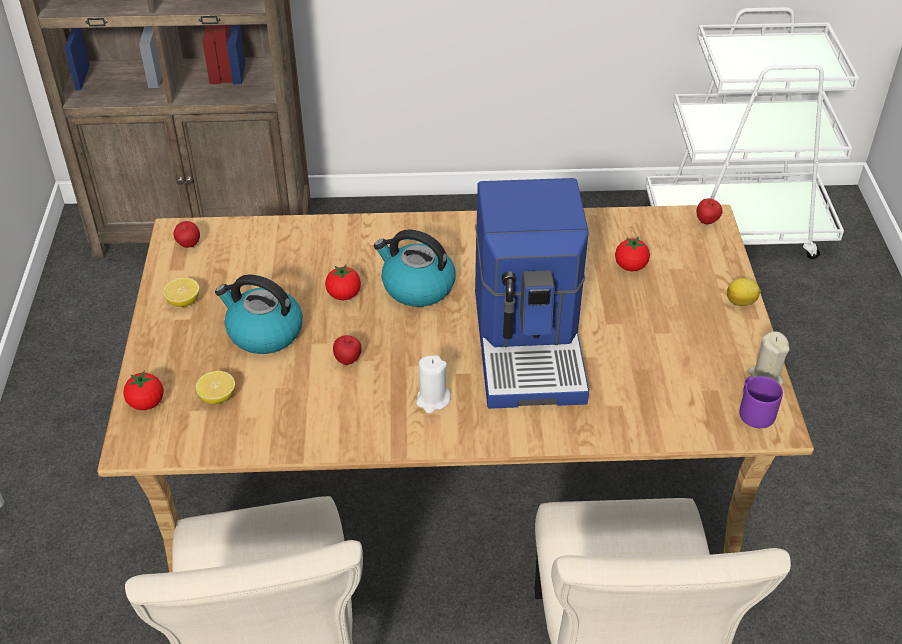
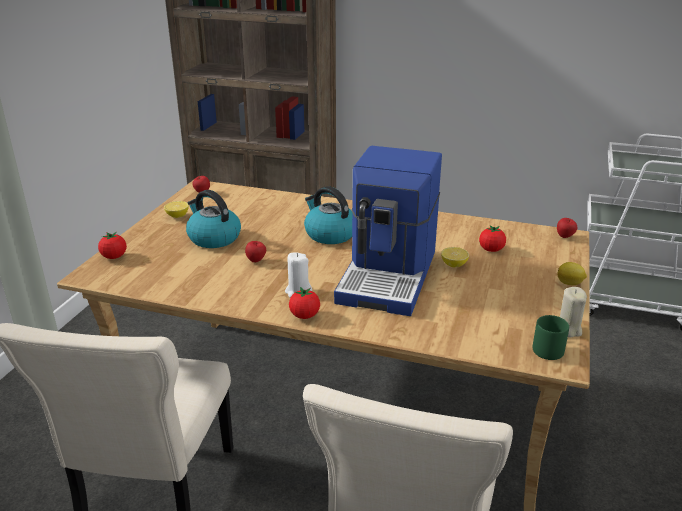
camera: 20 degrees right, 15 degrees down
lemon [196,371,235,404] -> lemon moved to [441,247,469,267]
tomato [325,264,361,300] -> tomato moved to [289,287,320,319]
purple mug [739,376,783,428] -> green mug [532,315,569,360]

